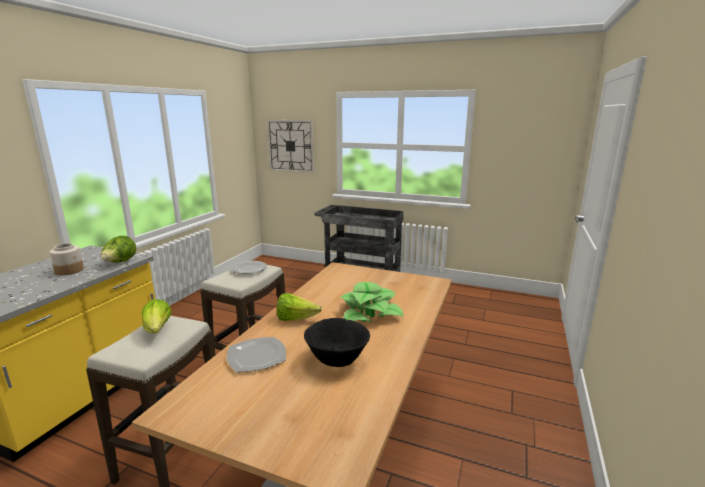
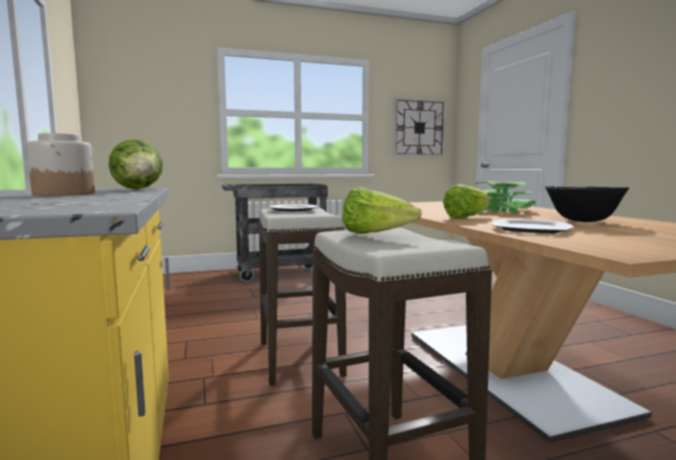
camera: 40 degrees left, 10 degrees down
wall clock [267,120,314,173] -> wall clock moved to [393,97,446,157]

